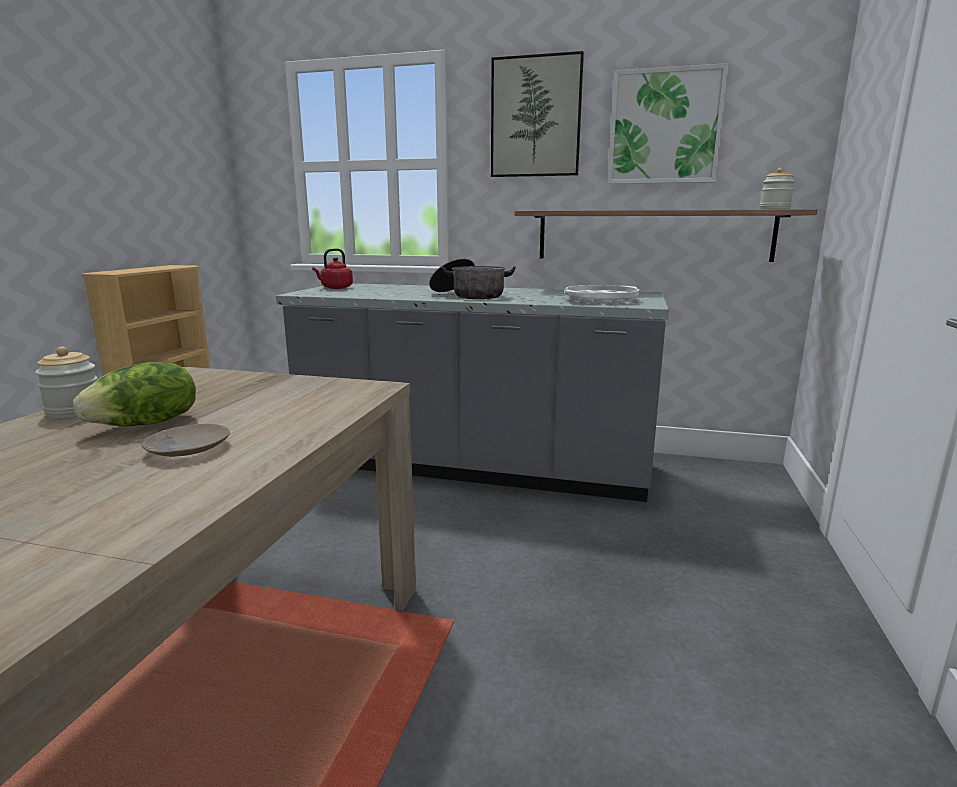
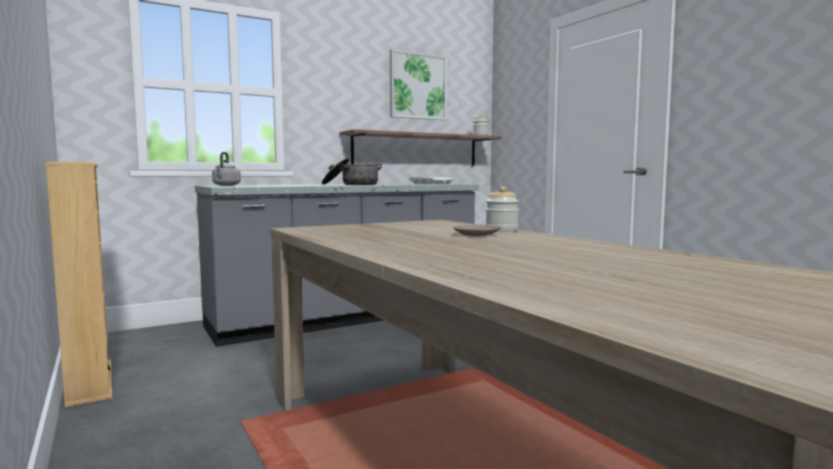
camera: 45 degrees left, 10 degrees down
jar [35,347,97,418] -> jar moved to [486,186,519,232]
lettuce [73,362,196,426] -> none
red kettle [312,248,353,289] -> grey kettle [212,152,241,186]
picture [491,51,584,177] -> none

